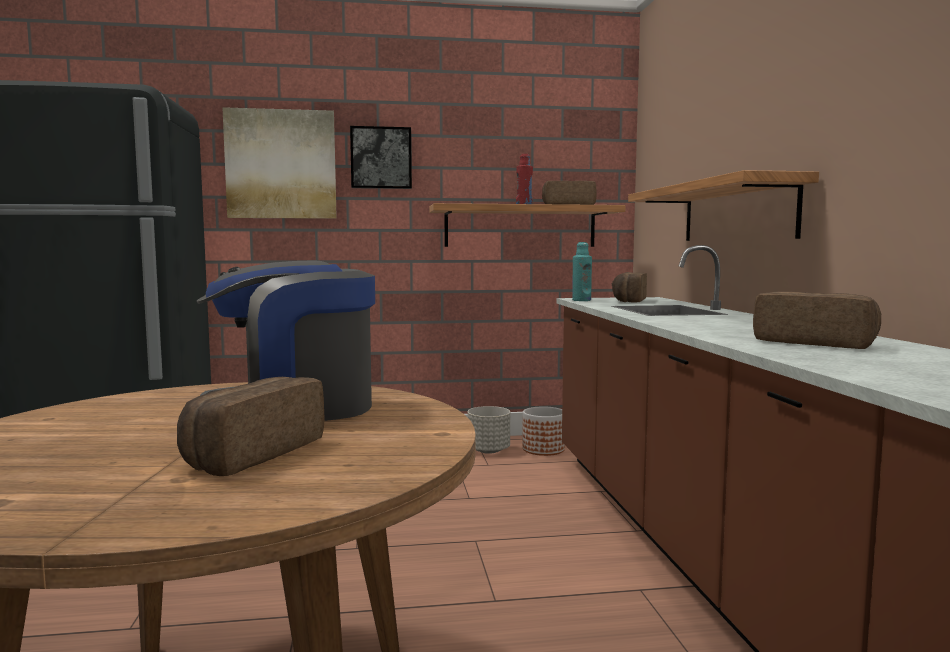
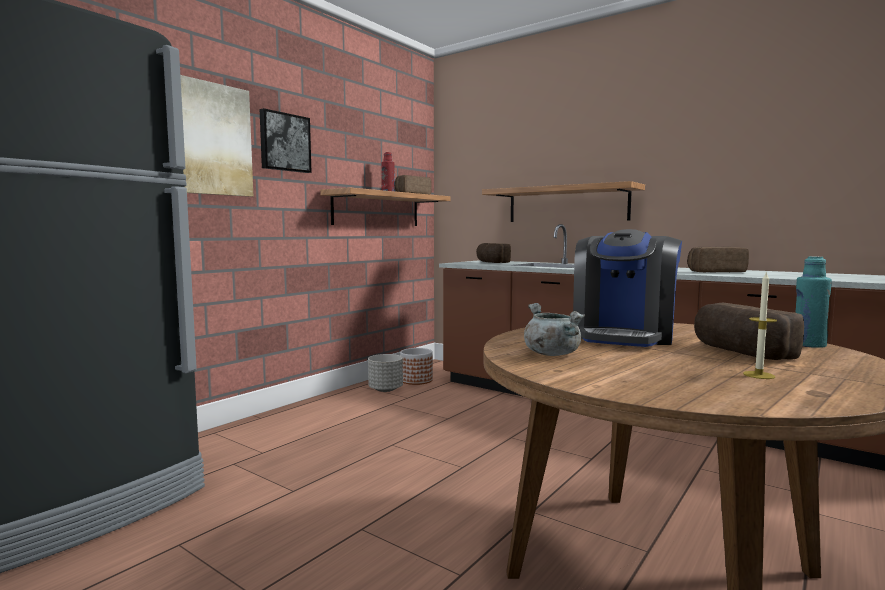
camera: 45 degrees left, 0 degrees up
turquoise bottle [572,242,592,301] -> turquoise bottle moved to [796,256,832,348]
none -> grey cooking pot [524,303,585,356]
none -> candle [743,271,777,379]

